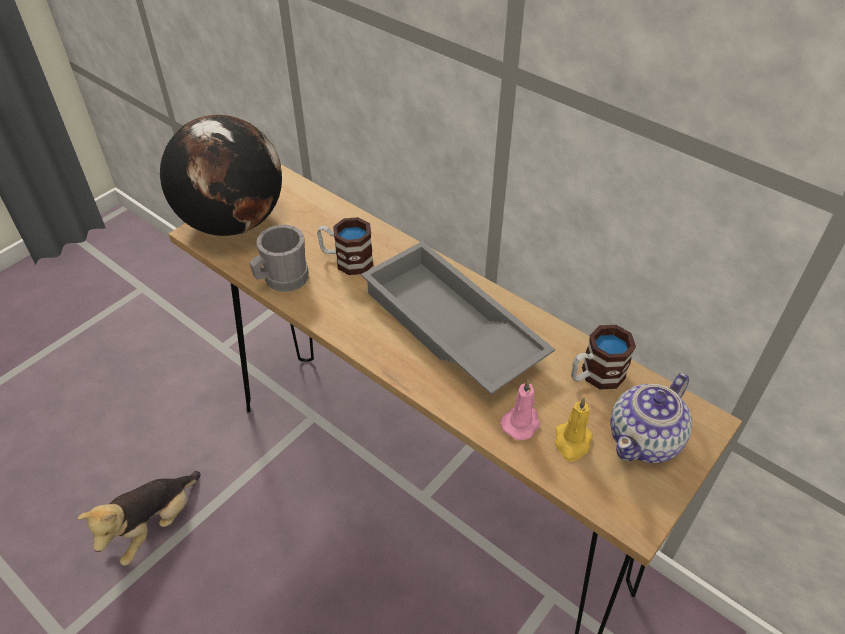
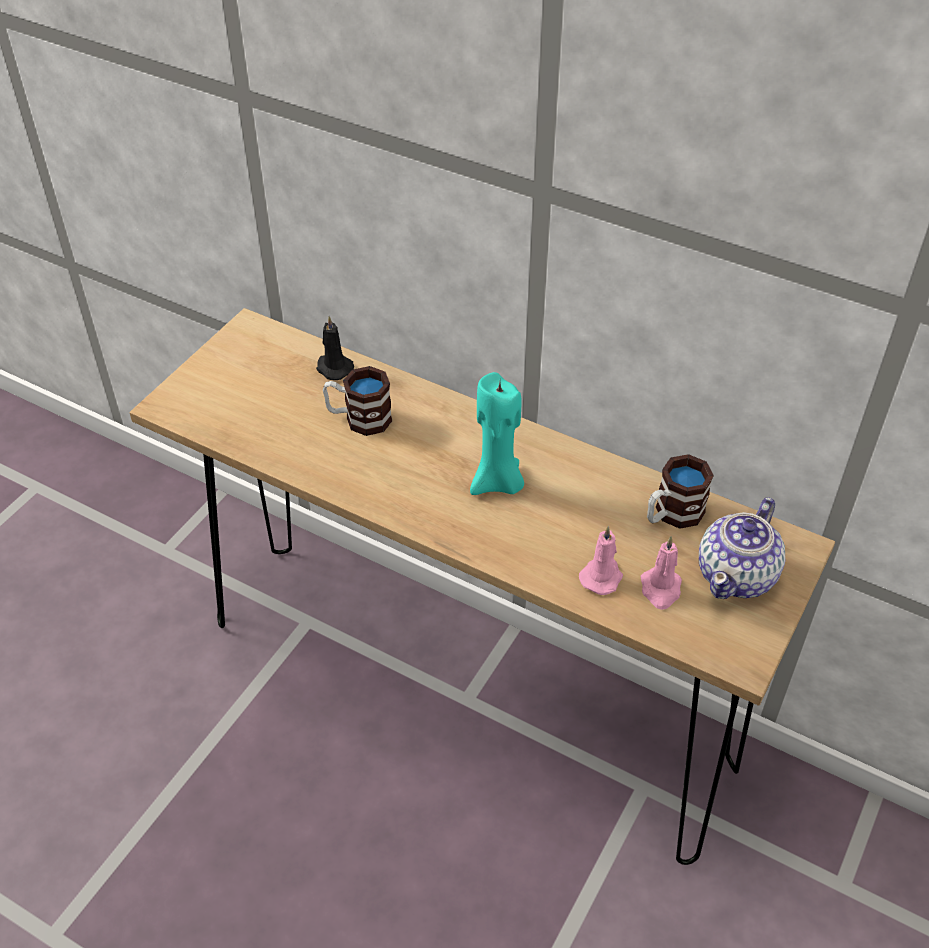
camera: 10 degrees left, 0 degrees up
plush toy [77,471,200,566] -> none
globe [160,115,282,236] -> none
grey mug [249,225,309,292] -> none
grey tray [361,241,555,394] -> turquoise candle [470,372,524,495]
yellow candle [555,397,593,462] -> pink candle [641,536,682,610]
none -> black candle [316,316,354,380]

